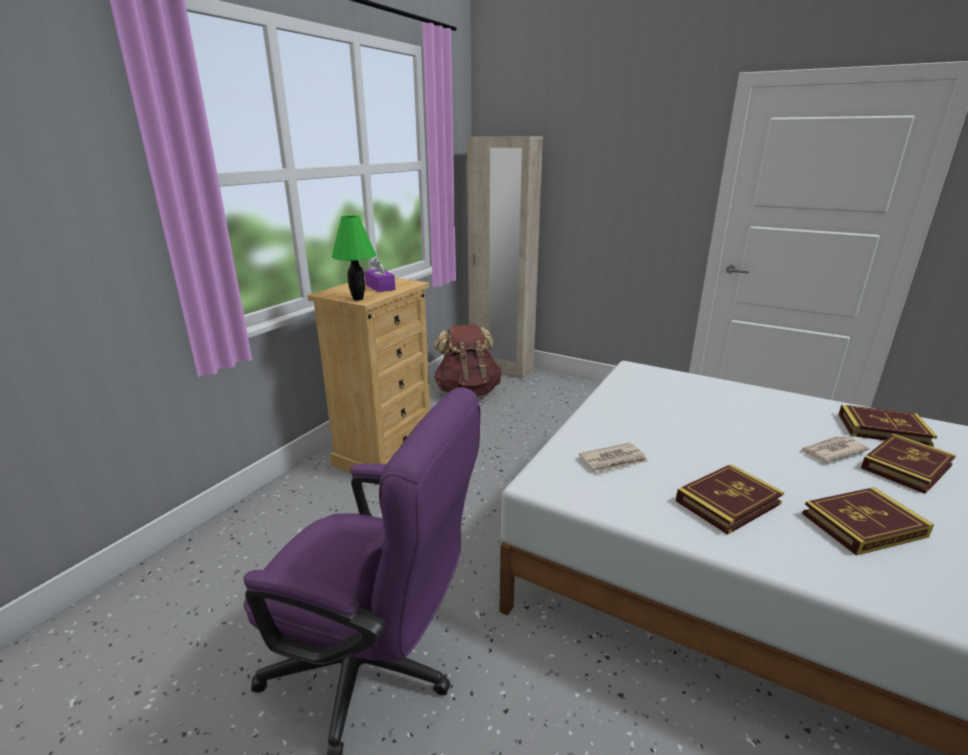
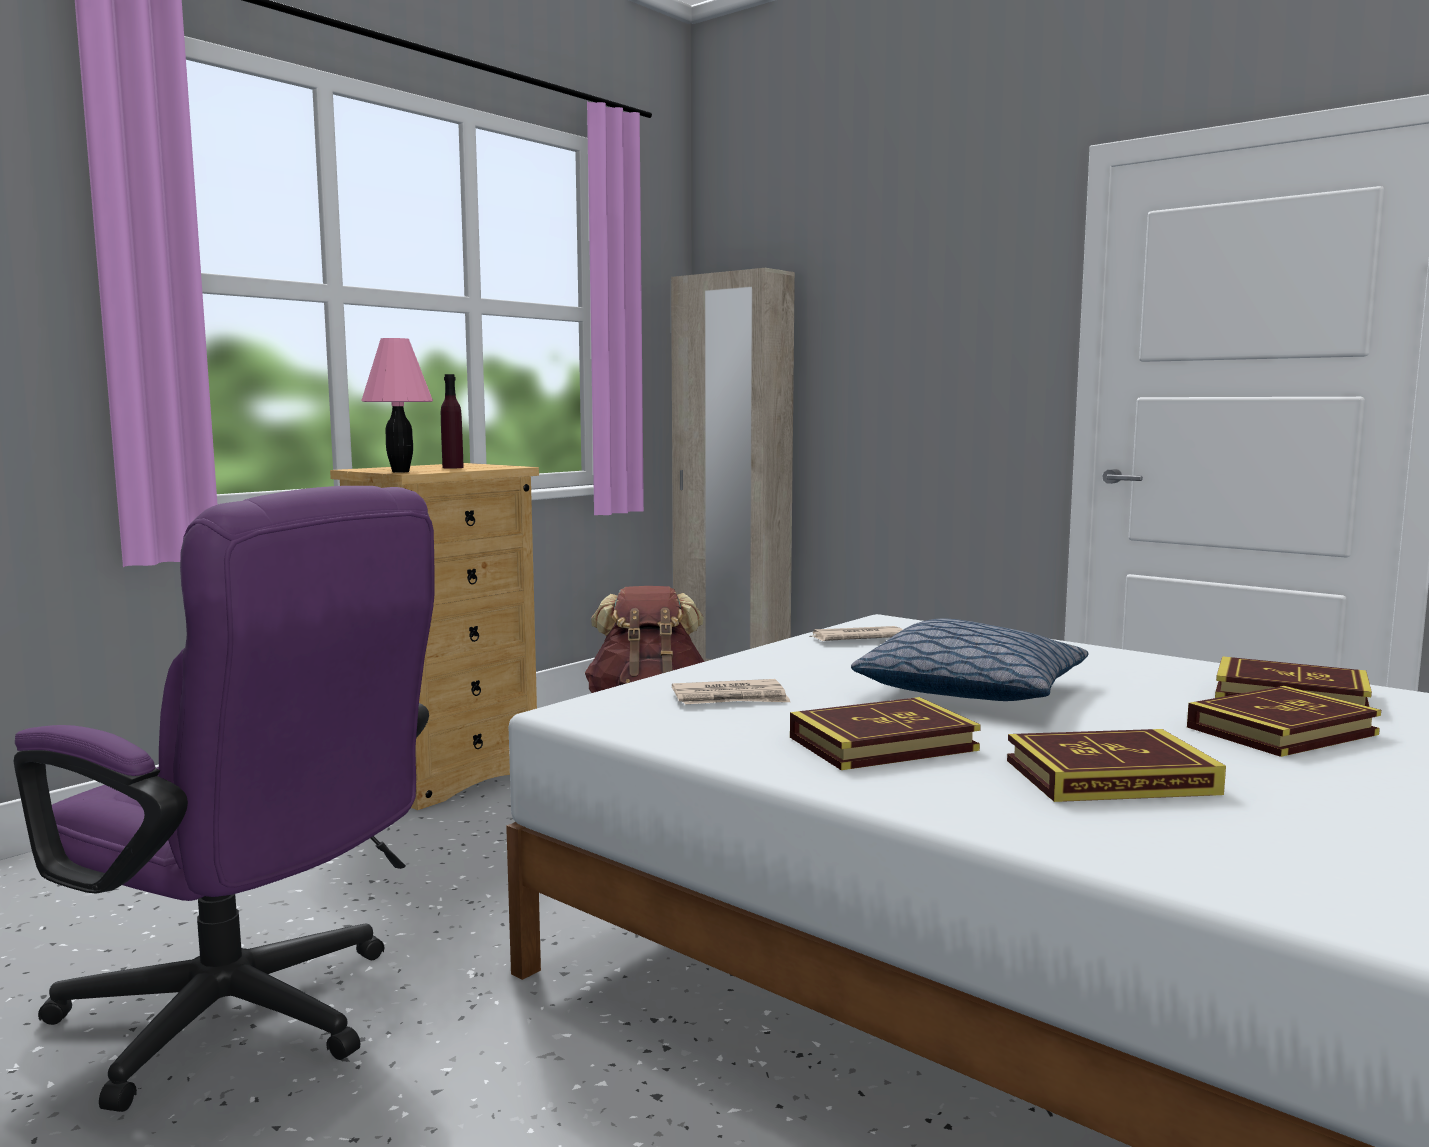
camera: 10 degrees right, 15 degrees down
green table lamp [332,215,376,301] -> pink table lamp [361,338,433,473]
purple tissue box [365,258,395,292] -> purple bottle [441,374,464,469]
newspaper [801,436,870,462] -> newspaper moved to [809,626,903,641]
none -> pillow [851,619,1088,701]

